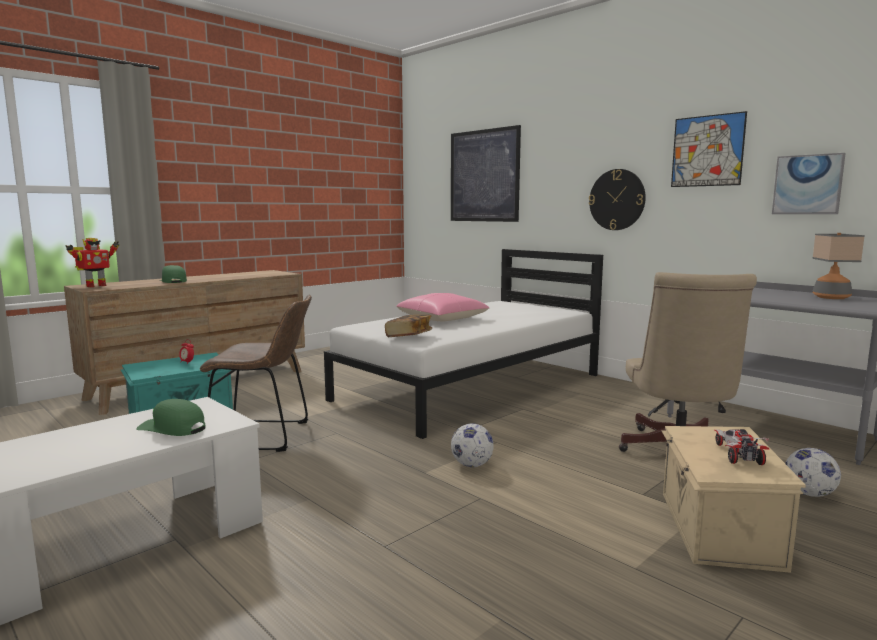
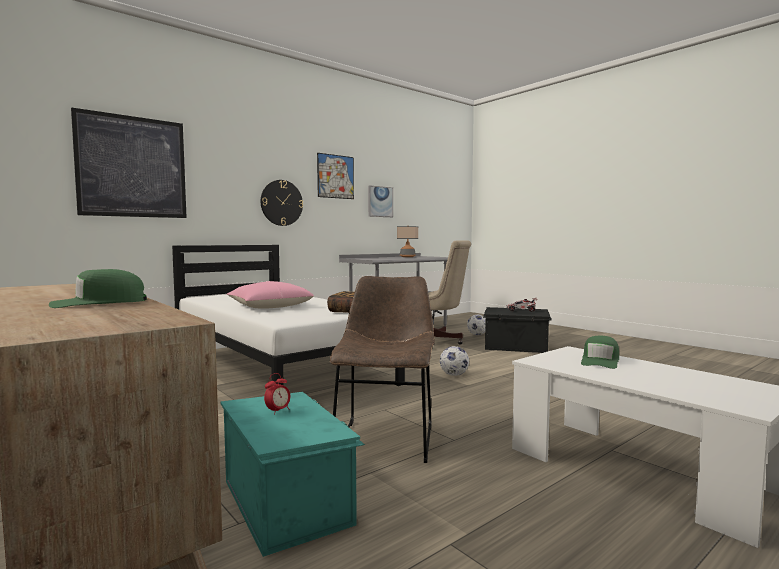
camera: 85 degrees left, 5 degrees down
toy robot [65,238,120,287] -> none
beige storage box [661,426,806,573] -> black storage box [483,307,551,353]

